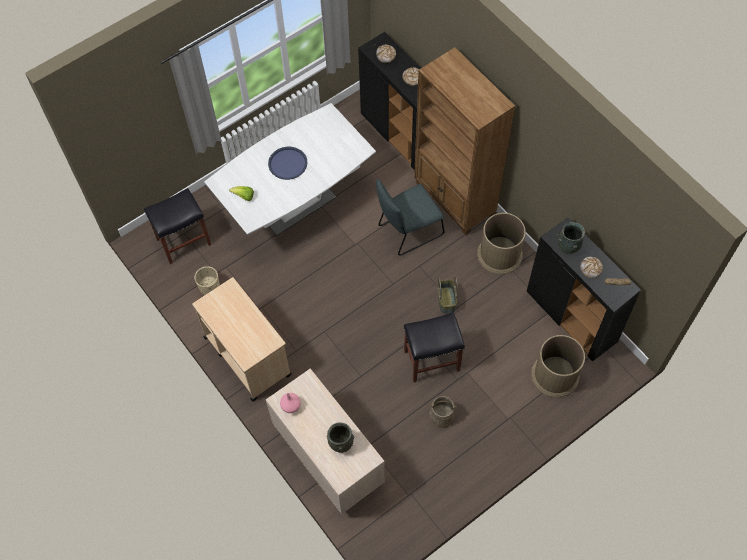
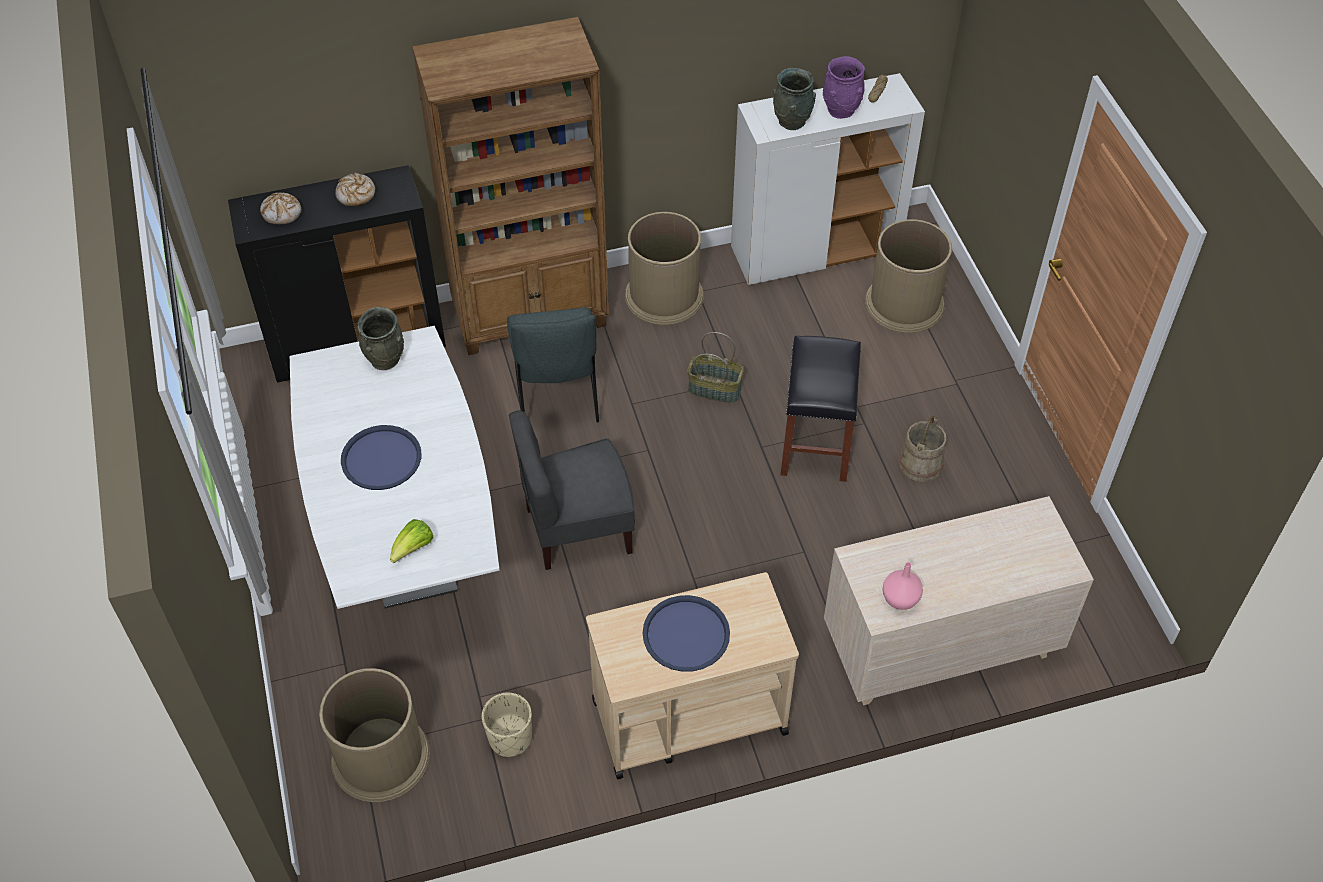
camera: 70 degrees left, 10 degrees down
black stool [144,188,211,264] -> brown trash can [319,668,430,802]
grey vase [327,423,354,453] -> grey vase moved to [358,307,404,370]
black cabinet [527,218,641,361] -> white cabinet [731,73,925,285]
bread [580,257,603,278] -> purple vase [823,56,865,119]
none -> grey chair [509,410,635,570]
none -> blue tray [643,595,730,672]

